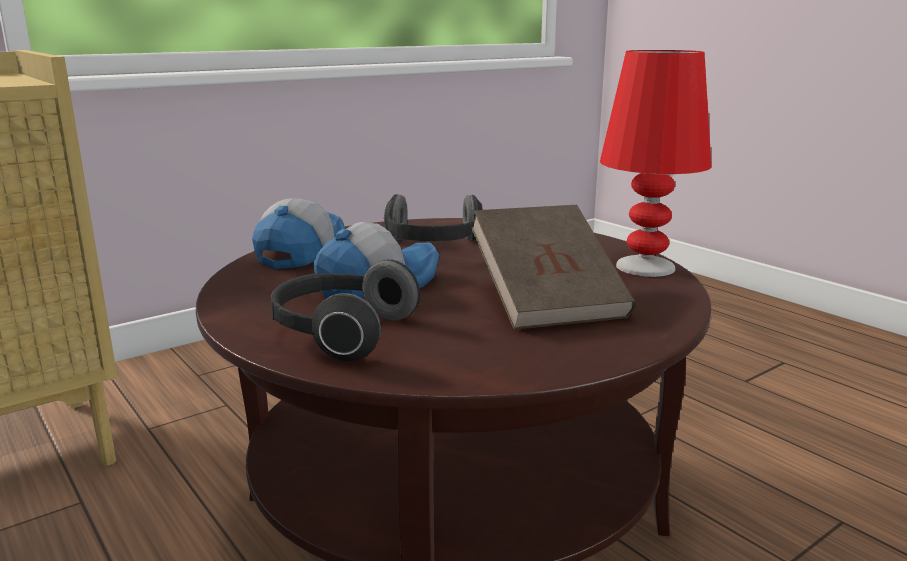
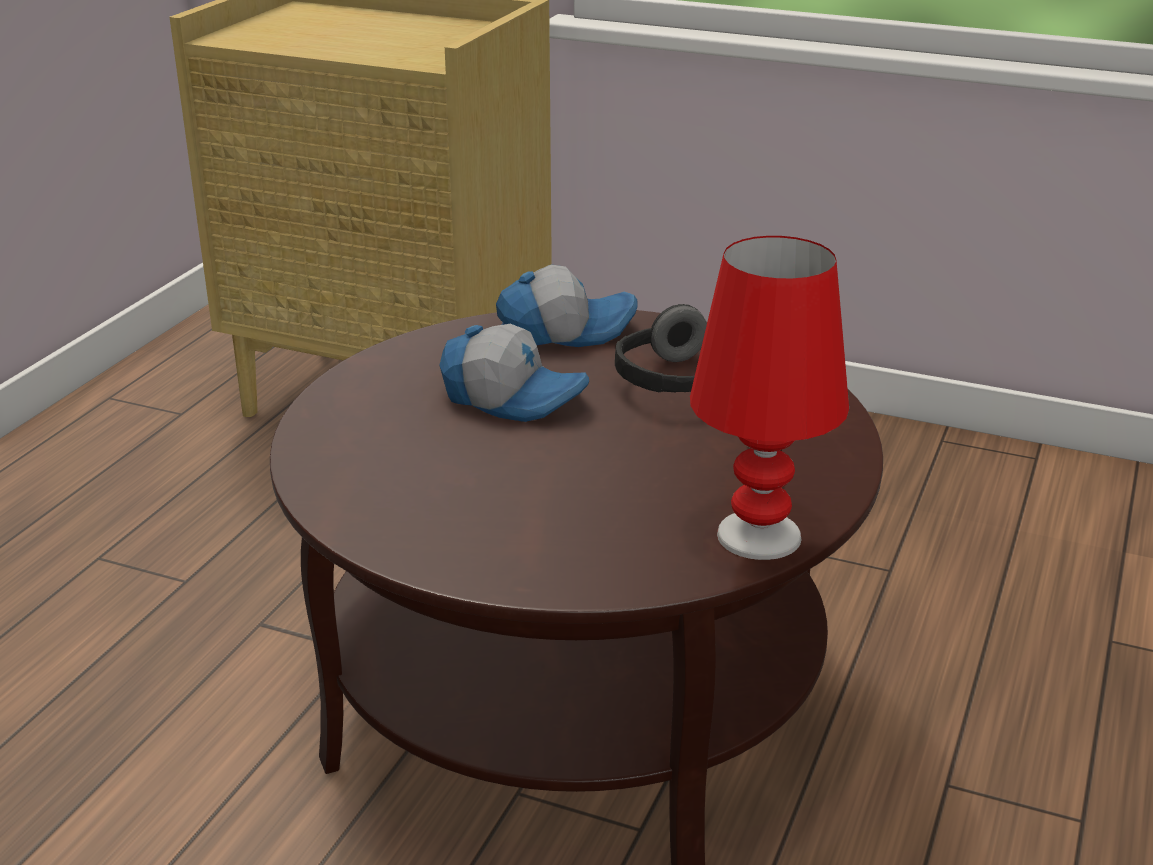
camera: 60 degrees right, 10 degrees up
headphones [271,259,420,361] -> none
brown book [471,205,635,330] -> none

